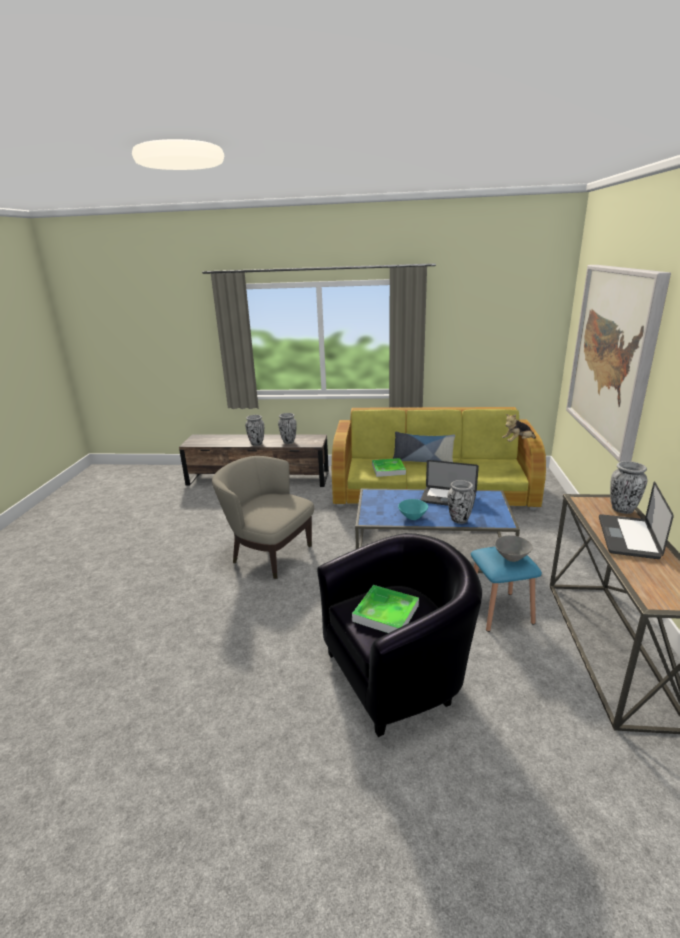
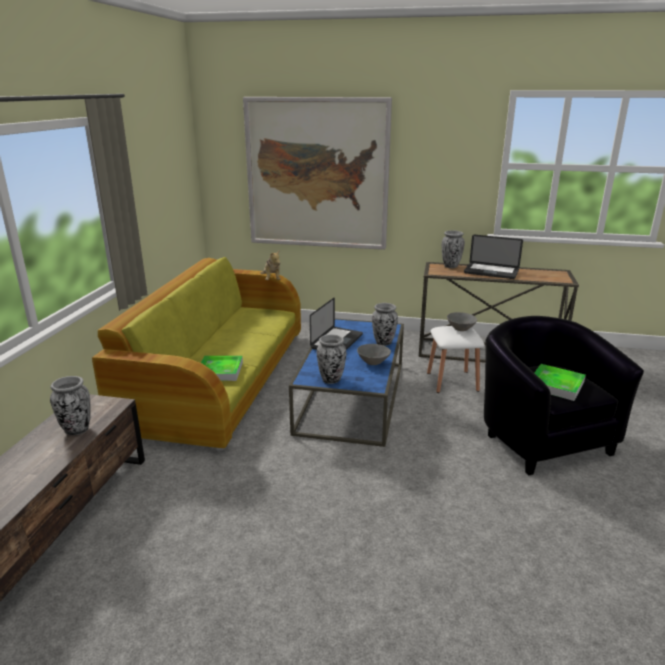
camera: 85 degrees left, 0 degrees up
beige armchair [212,456,314,579] -> none
vase [245,415,264,446] -> vase moved to [317,334,346,384]
pillow [393,432,455,462] -> none
turquoise bowl [398,499,428,520] -> grey bowl [357,344,391,365]
blue stool [471,546,542,632] -> white stool [427,326,484,393]

